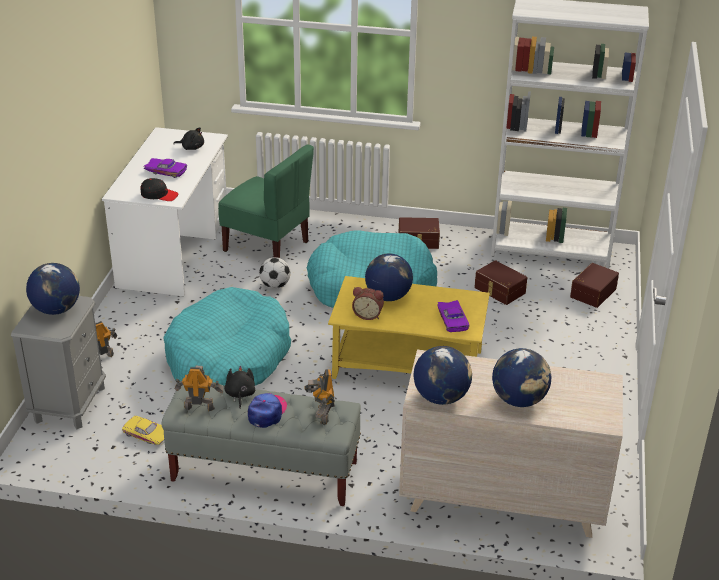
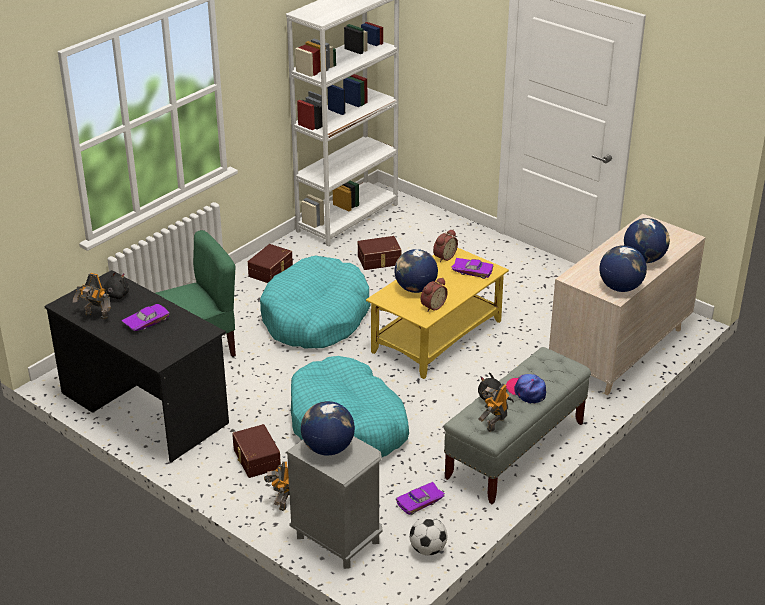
camera: 60 degrees left, 0 degrees up
white desk [102,127,228,297] -> black desk [44,270,229,462]
yellow toy car [122,416,164,445] -> purple toy car [396,482,445,515]
black cap [140,178,178,201] -> none
football [259,257,291,289] -> football moved to [409,517,447,555]
toy robot [304,369,335,425] -> toy robot moved to [73,273,111,320]
brown storage box [570,263,619,308] -> brown storage box moved to [232,424,281,478]
none -> alarm clock [433,229,458,262]

